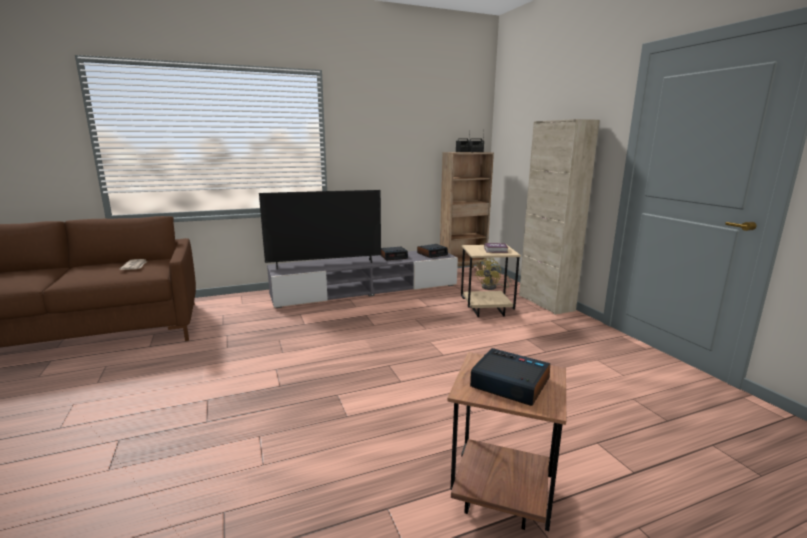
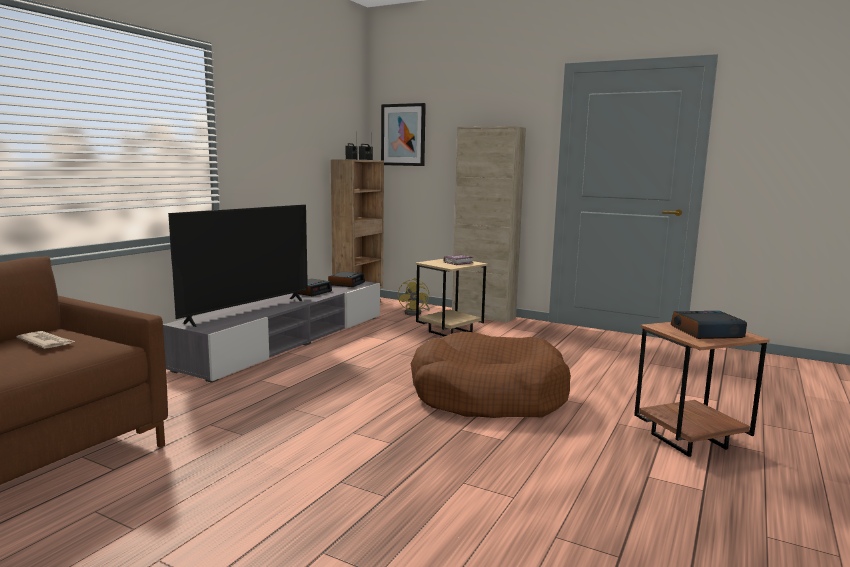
camera: 40 degrees left, 5 degrees down
none -> picture [381,103,426,166]
none -> brown dog bed [411,332,571,418]

